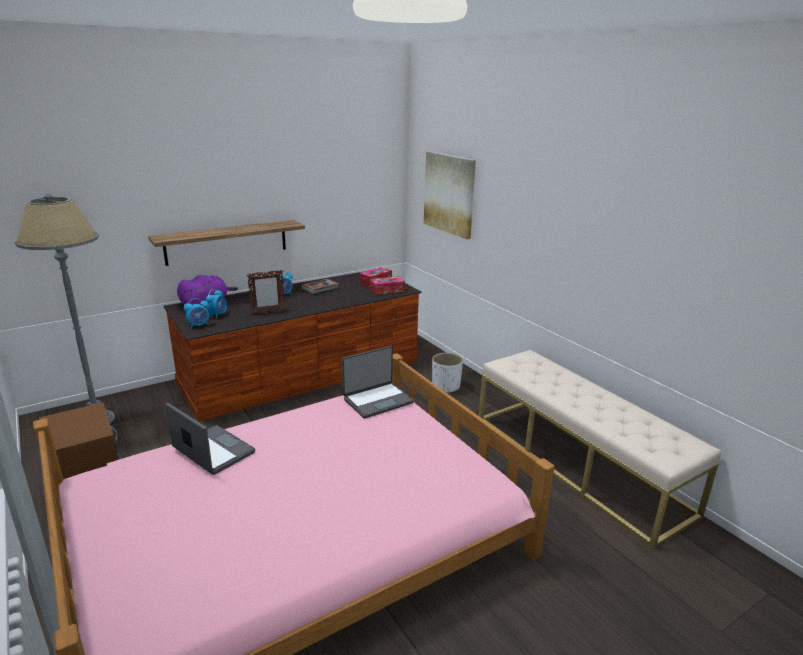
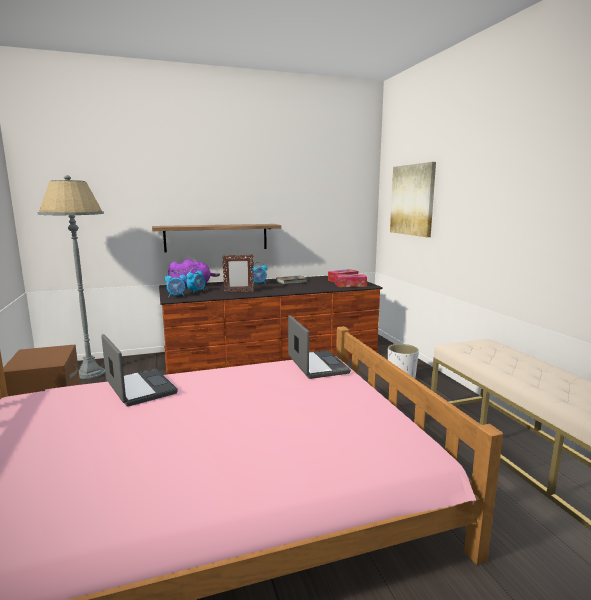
camera: 15 degrees right, 10 degrees down
laptop [342,346,414,419] -> laptop turned 90 degrees counterclockwise [288,315,351,379]

